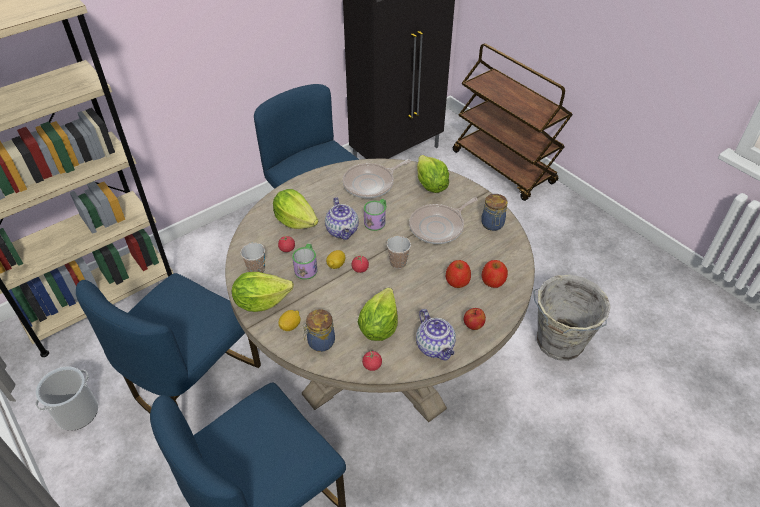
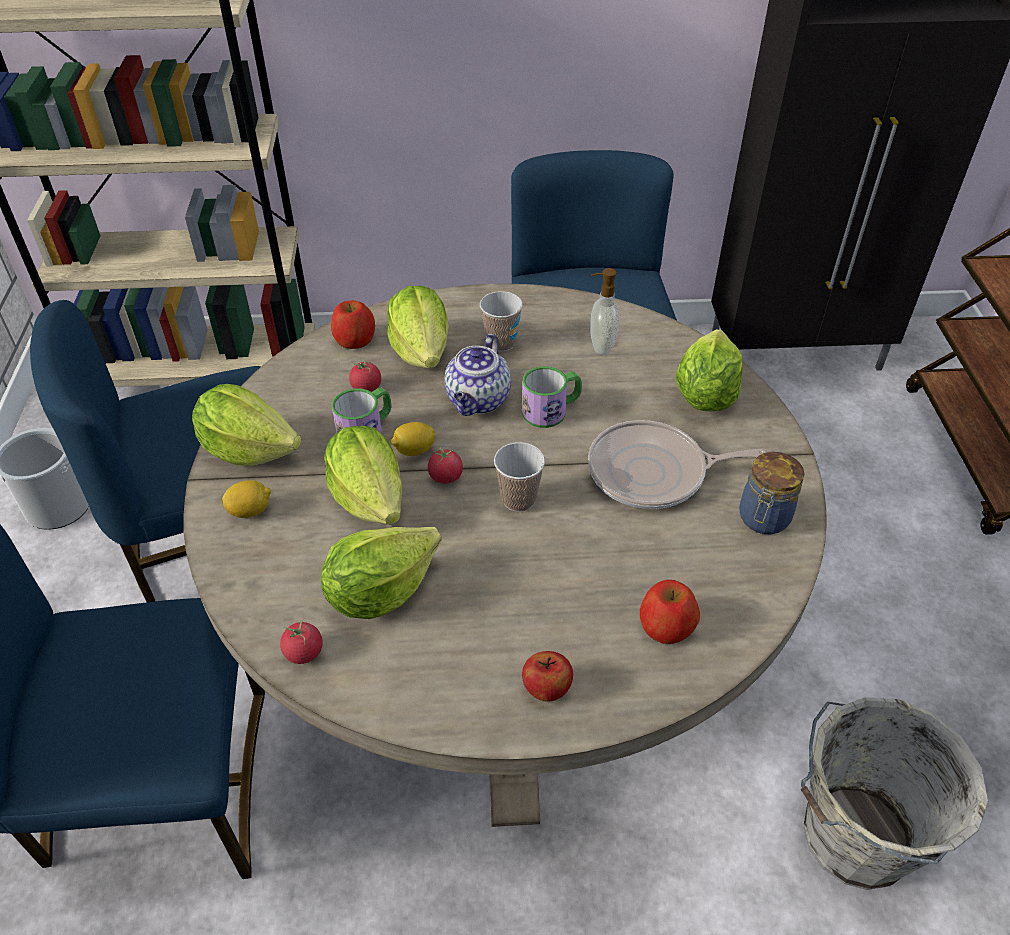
camera: 35 degrees right, 0 degrees up
cup [240,243,265,273] -> cup moved to [480,291,523,352]
jar [303,309,335,352] -> none
frying pan [343,159,411,199] -> soap dispenser [590,268,619,355]
teapot [416,309,456,360] -> none
apple [445,260,471,288] -> apple moved to [331,300,375,349]
none -> lettuce [324,426,402,525]

